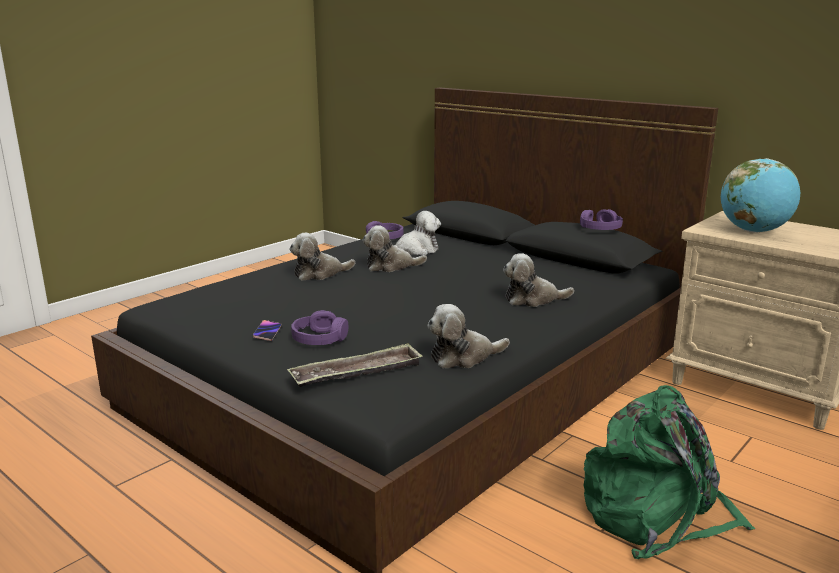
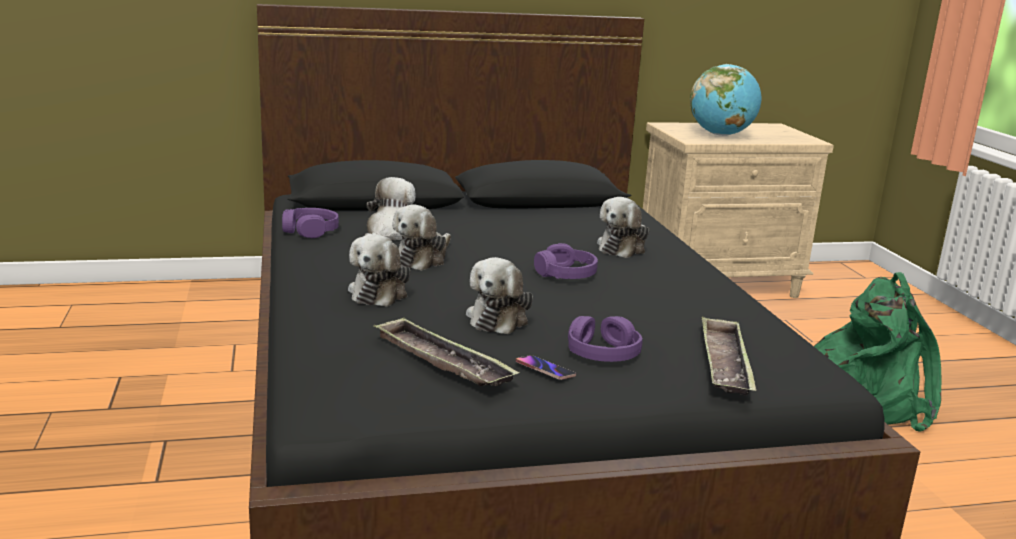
camera: 55 degrees left, 0 degrees up
plush toy [427,304,510,368] -> plush toy moved to [466,257,533,334]
purple headphones [580,209,623,230] -> purple headphones moved to [534,243,598,279]
none -> tray [374,317,520,386]

